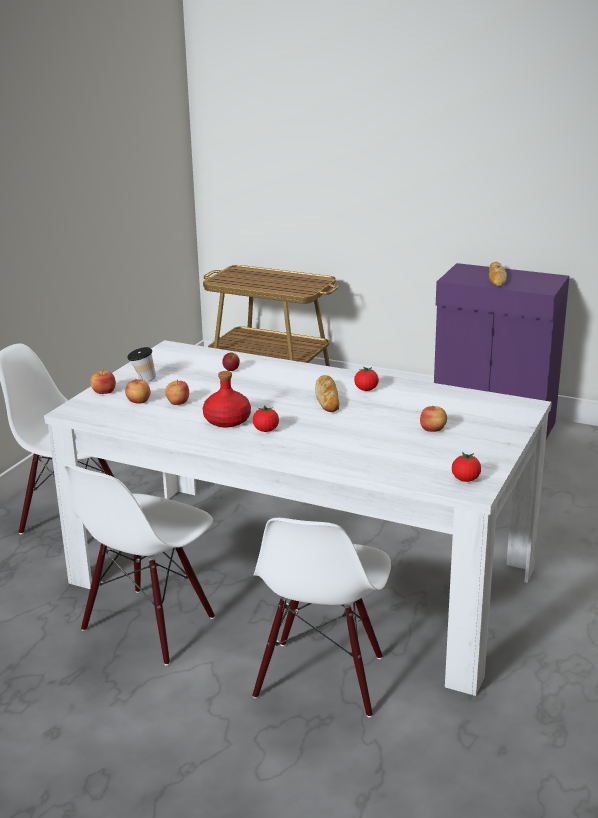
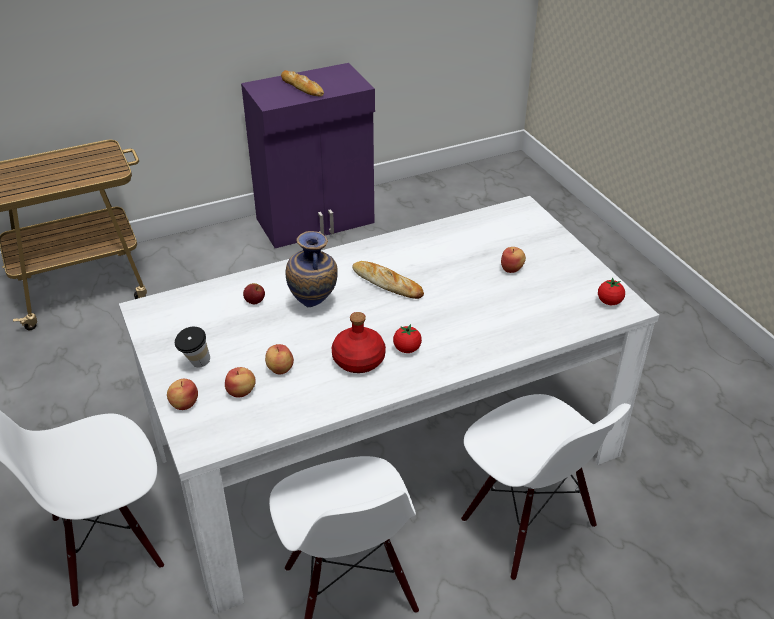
camera: 50 degrees left, 15 degrees up
tomato [354,366,379,391] -> none
none -> vase [285,231,338,307]

